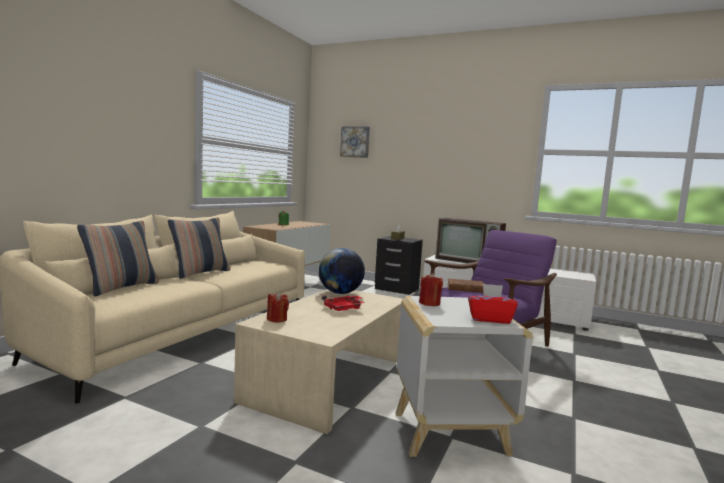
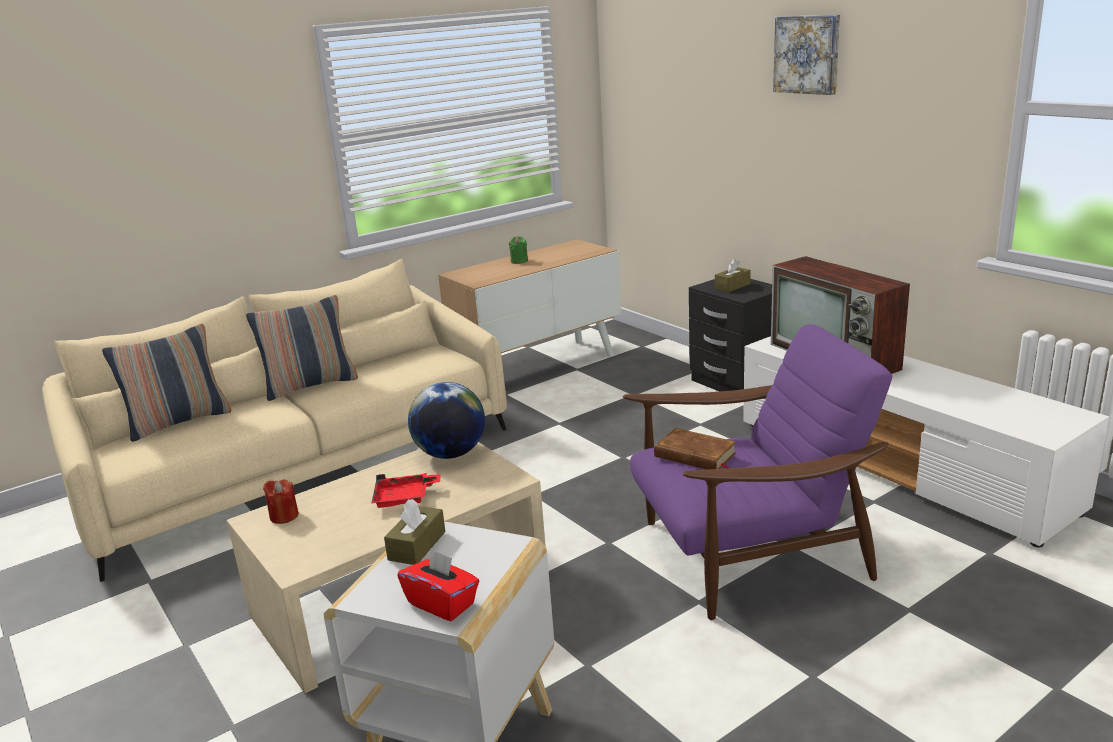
camera: 30 degrees right, 15 degrees up
picture [340,126,370,158] -> picture moved to [773,15,840,95]
red candle [419,273,443,306] -> brown tissue box [384,499,445,565]

